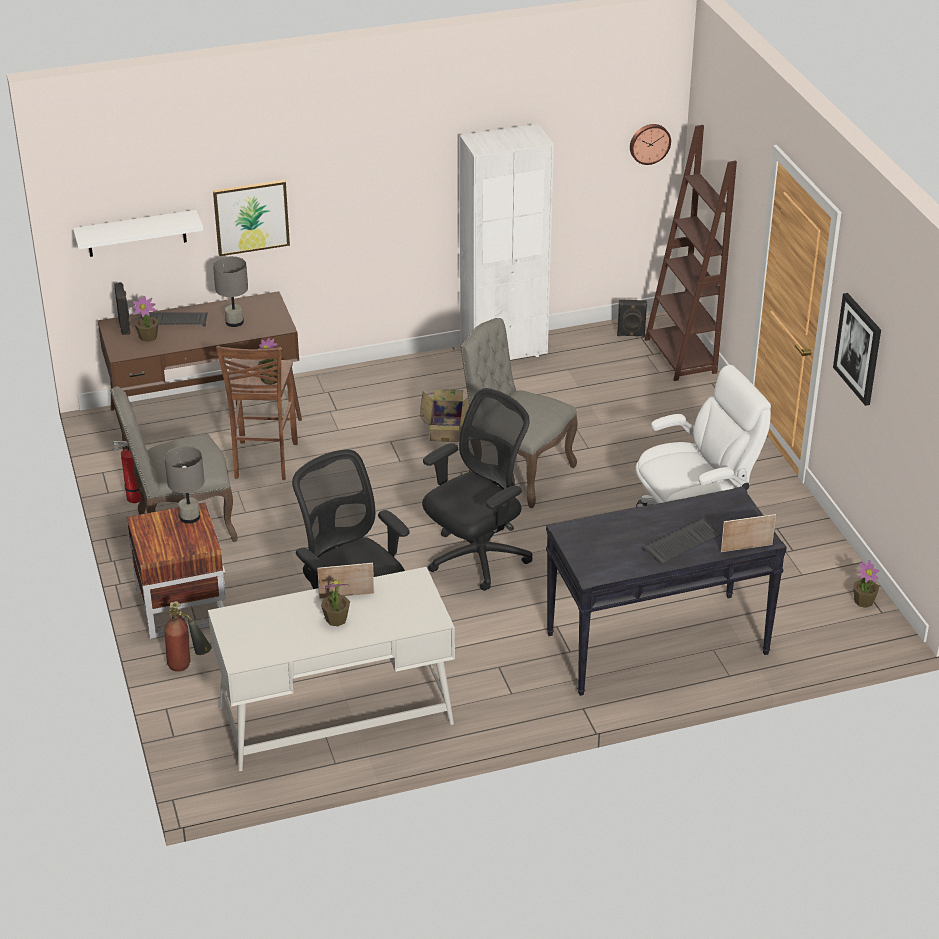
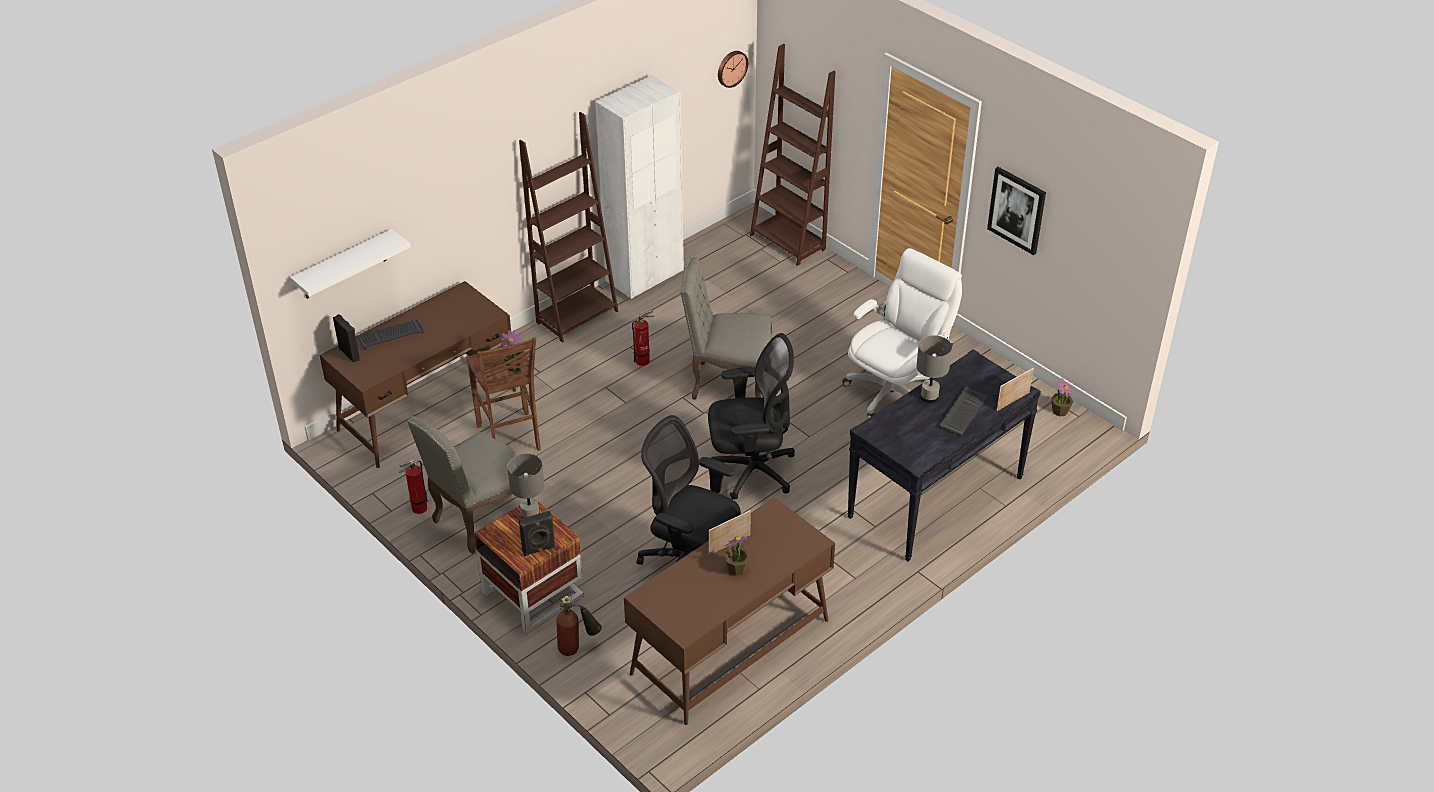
camera: 25 degrees left, 5 degrees up
potted plant [133,296,159,342] -> none
white desk [208,567,455,771] -> brown desk [624,497,835,725]
picture [213,180,290,256] -> none
grey table lamp [213,256,248,327] -> grey table lamp moved to [917,335,952,403]
cardboard box [420,389,469,442] -> fire extinguisher [632,309,654,366]
black office chair [422,388,532,591] -> black office chair turned 60 degrees clockwise [708,333,795,500]
black speaker [617,300,647,337] -> black speaker moved to [519,511,555,556]
none -> brown bookcase [519,112,619,343]

